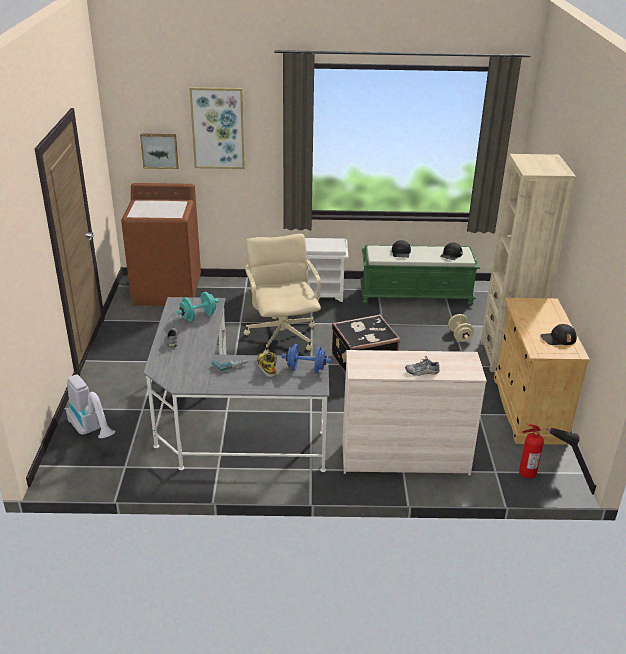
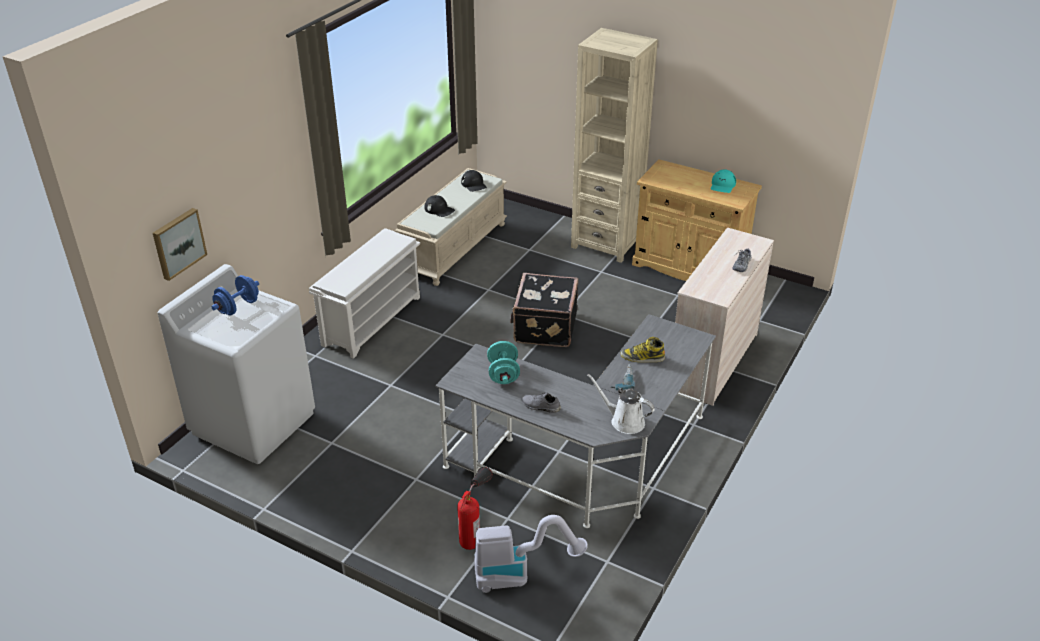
camera: 60 degrees left, 5 degrees up
brown washing machine [121,183,201,306] -> white washing machine [158,264,315,464]
picture [189,87,245,169] -> none
beige office chair [244,234,321,354] -> none
blue dumbbell [282,344,331,373] -> blue dumbbell moved to [211,275,259,315]
green bench [360,245,480,305] -> beige bench [395,168,507,286]
beige dumbbell [448,314,474,342] -> none
fire extinguisher [519,424,580,479] -> fire extinguisher moved to [457,467,493,550]
black cap [541,324,577,345] -> turquoise cap [711,169,736,193]
none -> white watering can [587,374,655,434]

